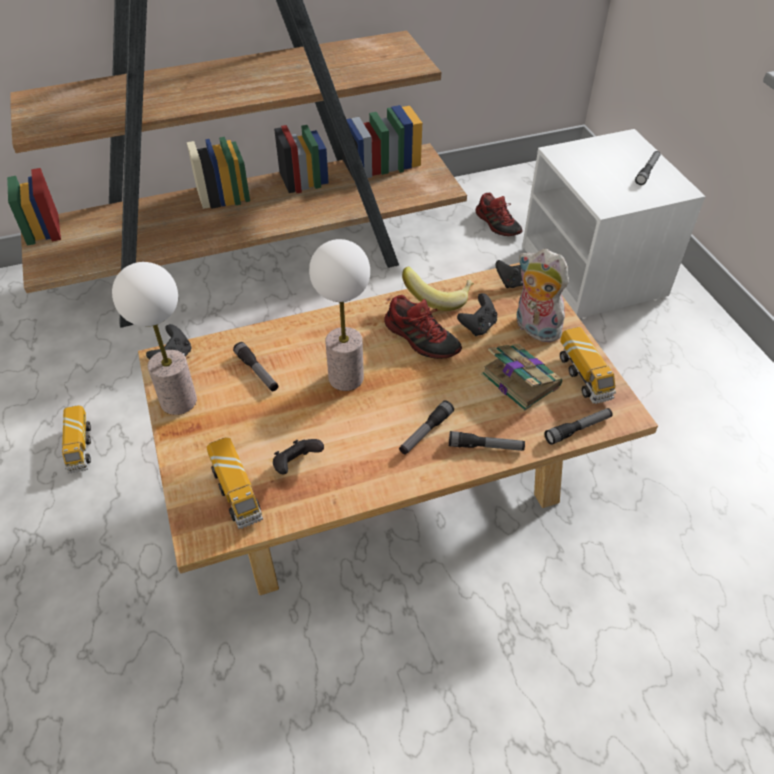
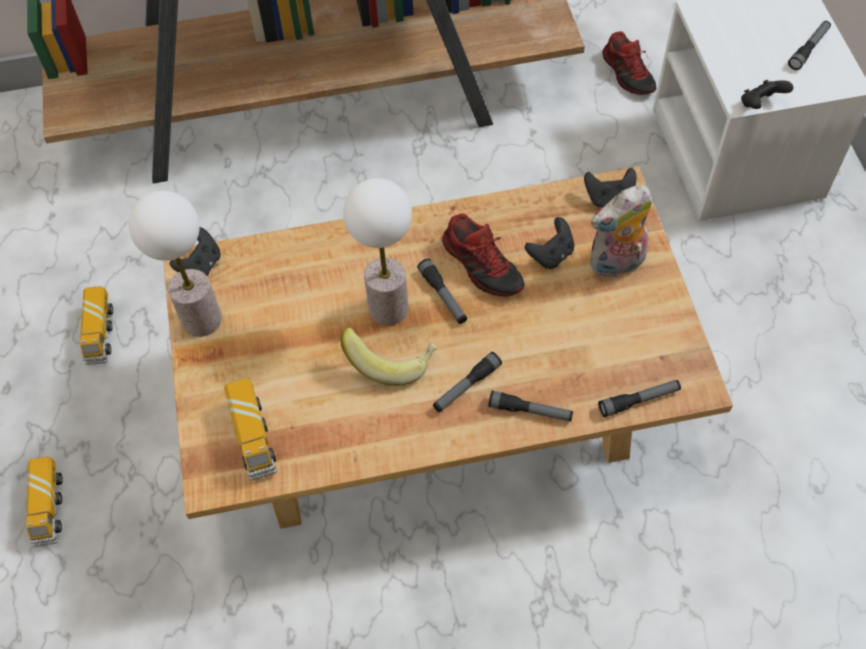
camera: 10 degrees right, 10 degrees up
flashlight [233,342,278,391] -> flashlight moved to [417,259,467,324]
black game controller [273,439,324,474] -> black game controller moved to [741,80,793,109]
banana [402,267,474,311] -> banana moved to [340,327,437,386]
book [481,344,562,411] -> none
plush toy [517,249,569,343] -> plush toy turned 75 degrees counterclockwise [590,185,652,278]
toy truck [560,327,616,404] -> toy truck moved to [26,456,63,547]

